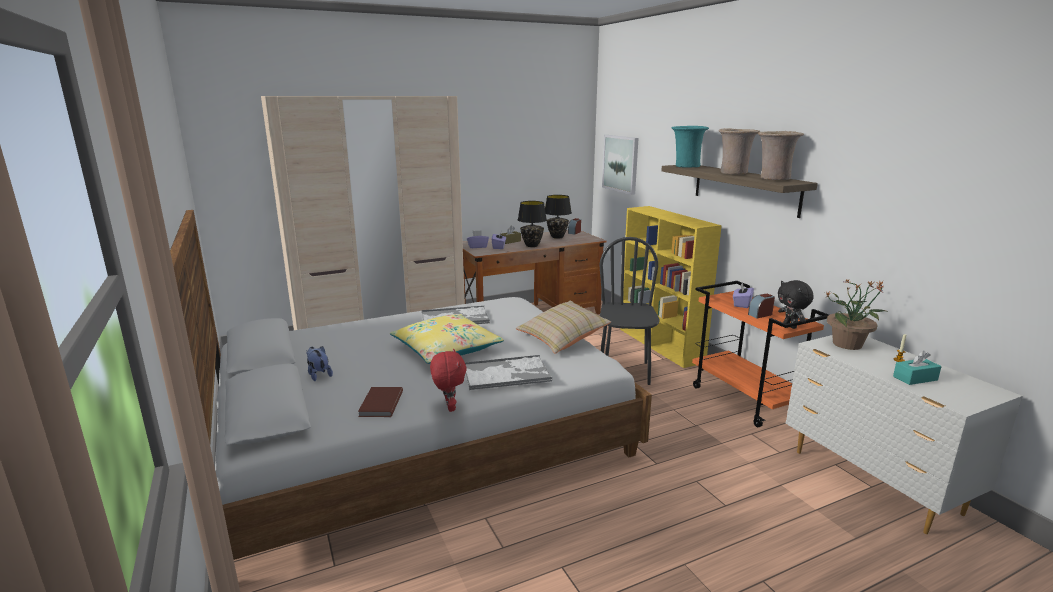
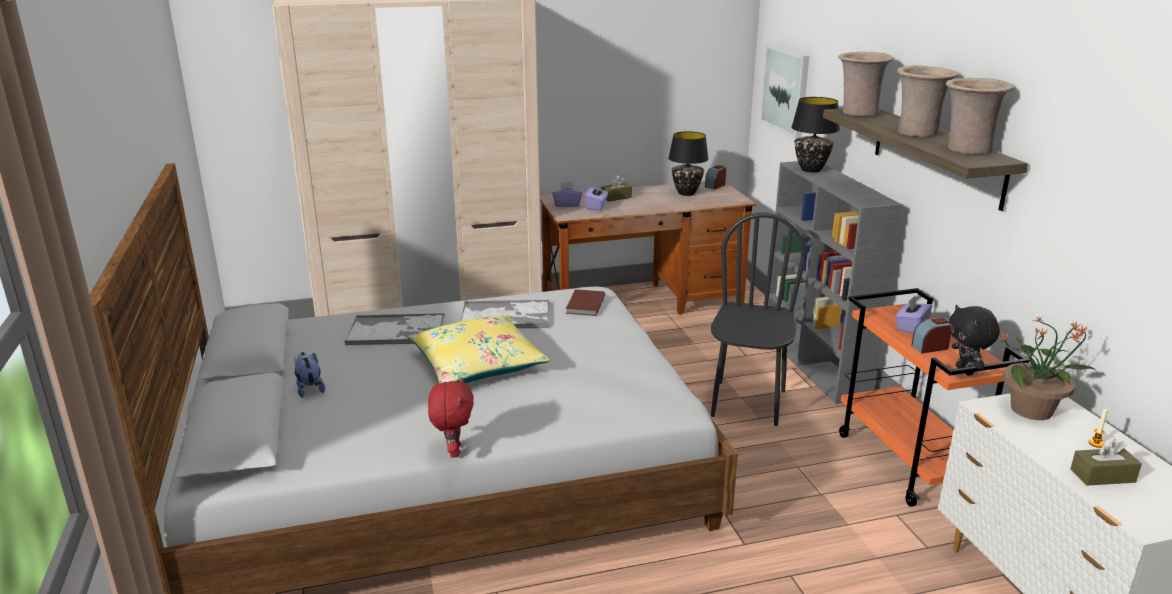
camera: 10 degrees right, 5 degrees up
brown book [358,387,403,417] -> brown book moved to [566,289,605,316]
tray [465,355,552,390] -> tray moved to [345,313,445,346]
beige pillow [516,301,611,353] -> none
black table lamp [518,201,547,247] -> black table lamp moved to [792,97,840,173]
yellow bookcase [620,206,722,368] -> grey bookcase [768,161,903,404]
turquoise vase [672,126,709,168] -> beige vase [838,52,894,117]
turquoise tissue box [893,351,942,385] -> brown tissue box [1070,439,1142,486]

